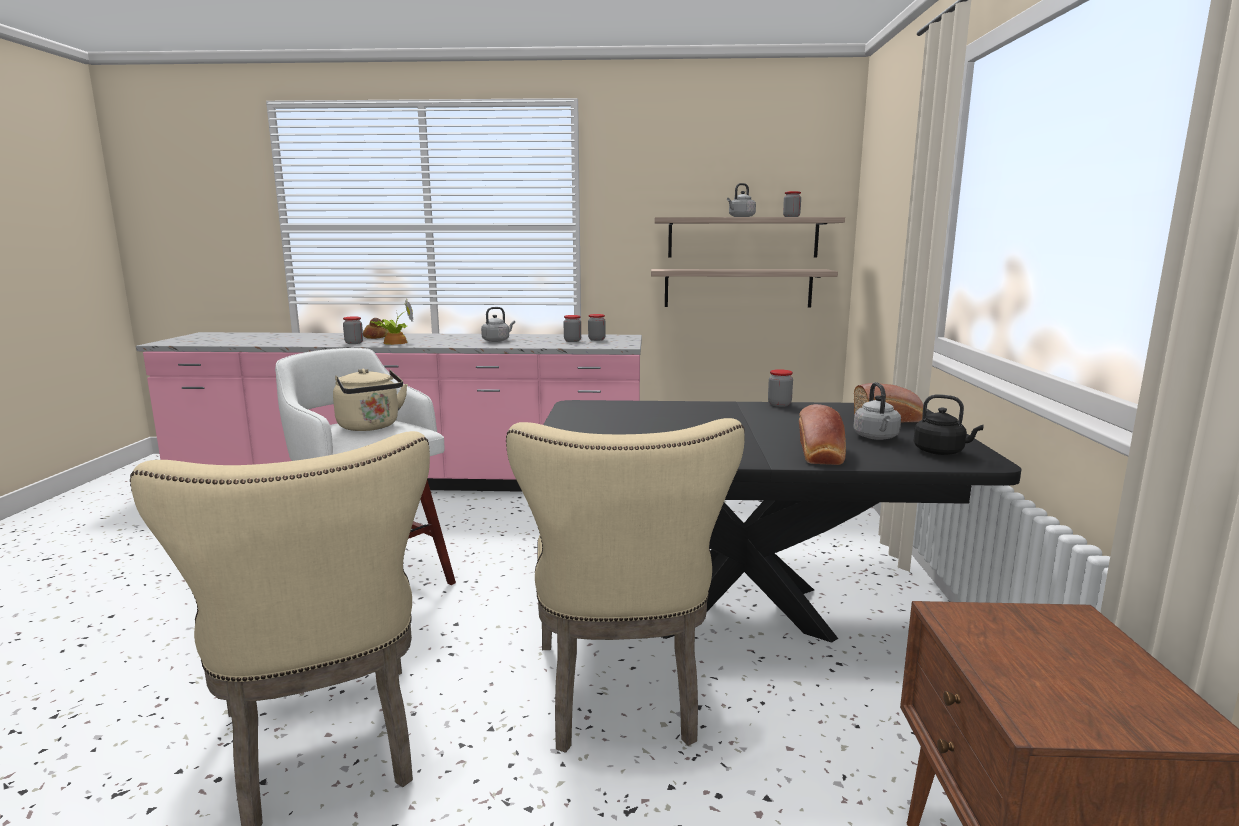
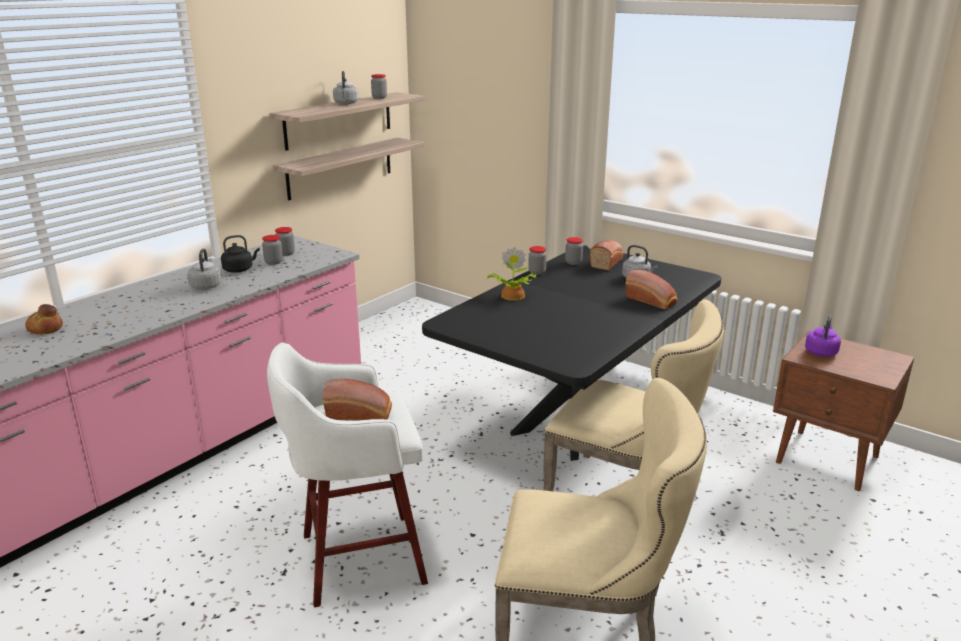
camera: 55 degrees left, 10 degrees up
beige kettle [333,369,408,431] -> bread [323,379,392,421]
jar [343,316,363,344] -> jar moved to [565,237,583,265]
potted plant [370,300,413,345] -> potted plant moved to [487,247,536,301]
black kettle [914,394,983,455] -> black kettle moved to [221,235,260,273]
none -> purple kettle [805,315,841,357]

